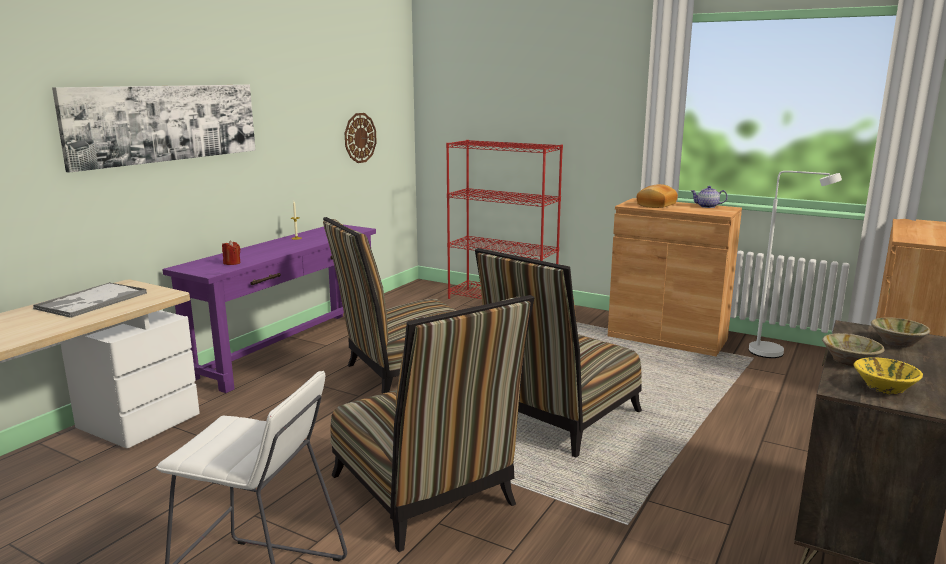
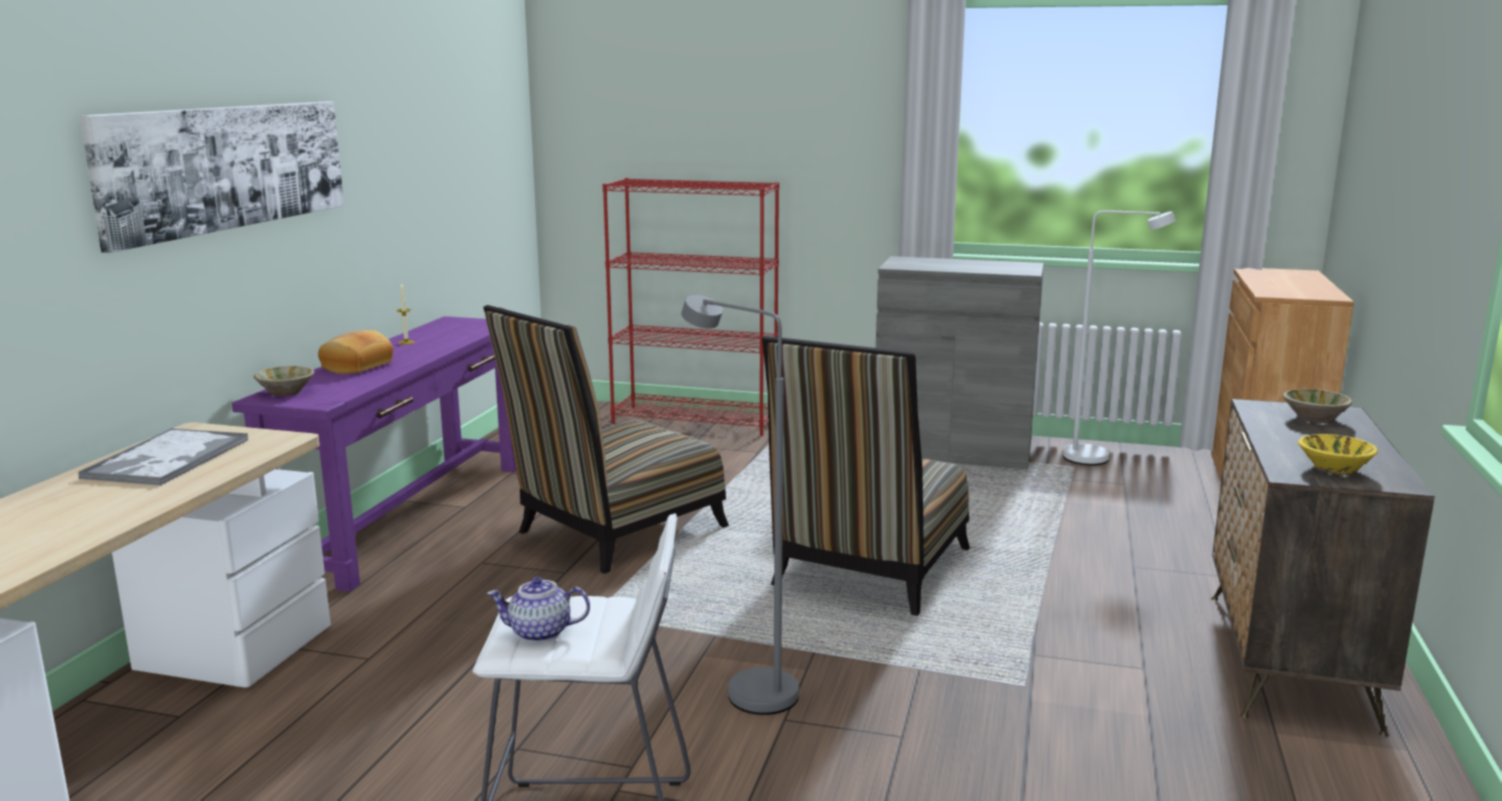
camera: 15 degrees left, 0 degrees up
red candle [222,240,240,265] -> none
chair [330,295,534,552] -> grey floor lamp [681,295,799,715]
wall clock [345,113,377,163] -> none
brown cabinet [608,198,742,356] -> grey cabinet [876,256,1044,470]
bread [637,184,678,208] -> bread moved to [318,330,393,374]
teapot [691,186,728,208] -> teapot moved to [487,577,590,642]
beige bowl [822,333,885,366] -> beige bowl moved to [254,366,314,396]

